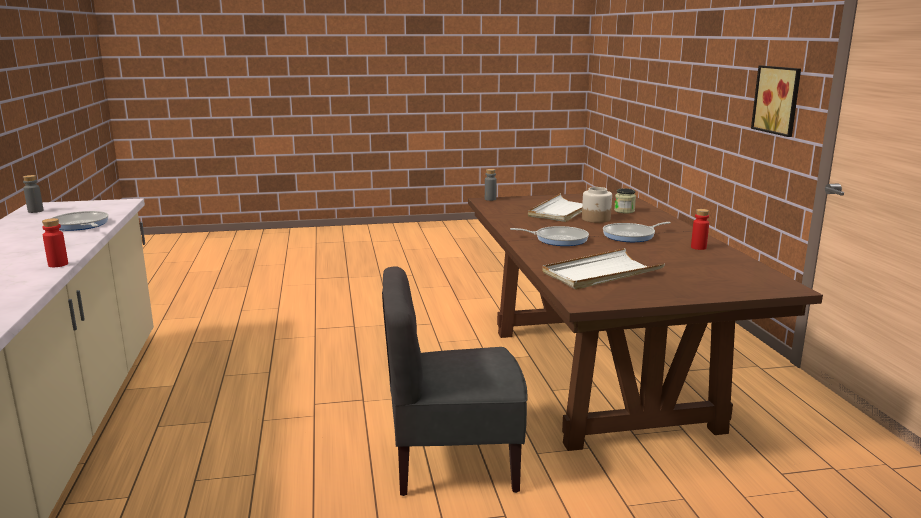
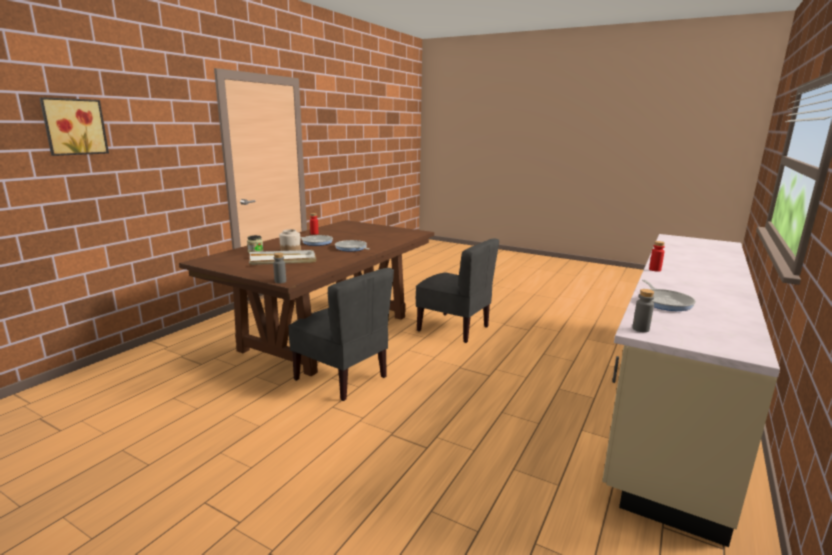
camera: 140 degrees left, 0 degrees up
grey bottle [23,175,44,213] -> grey bottle moved to [632,289,654,332]
white tray [542,248,665,290] -> none
picture [751,66,801,137] -> picture moved to [39,97,109,156]
none -> grey chair [288,268,394,401]

